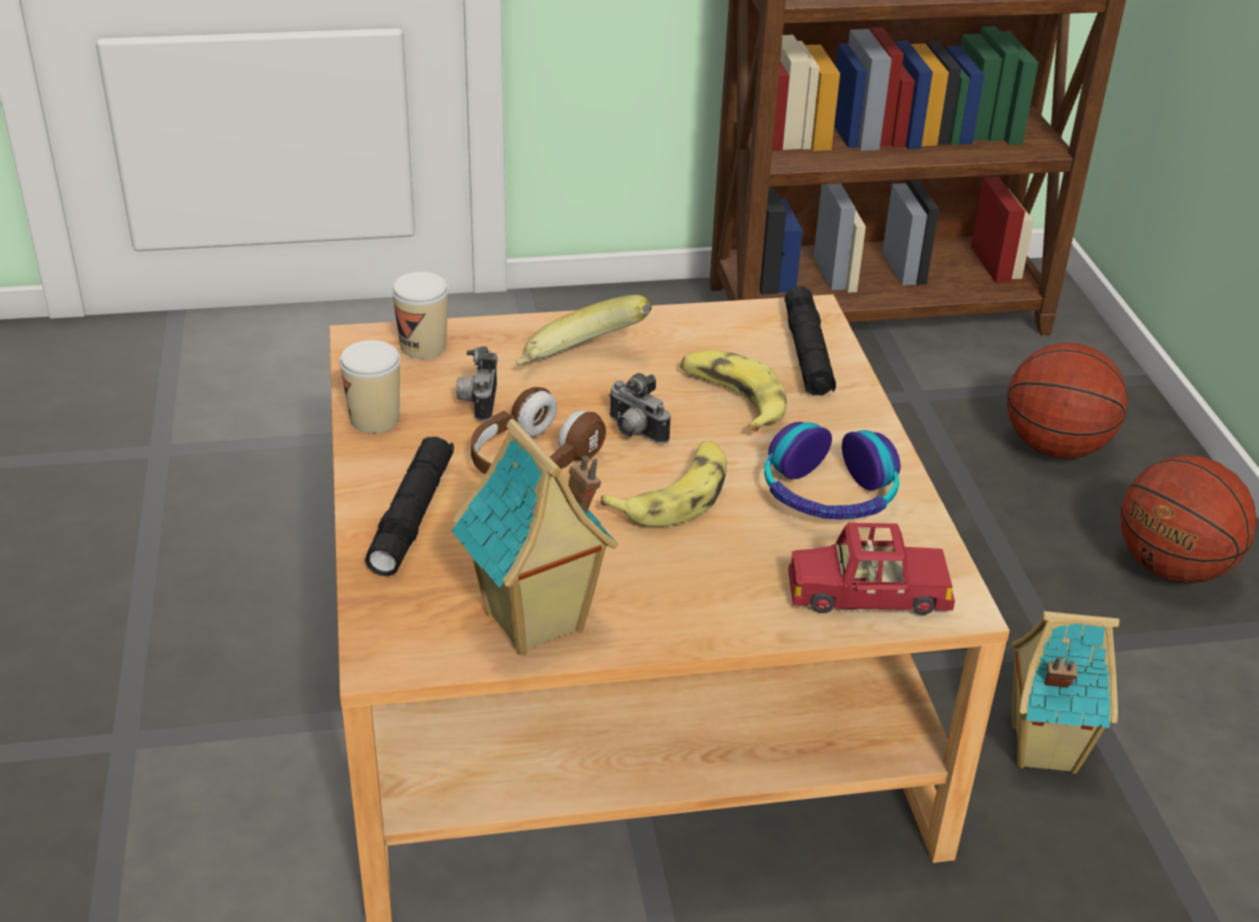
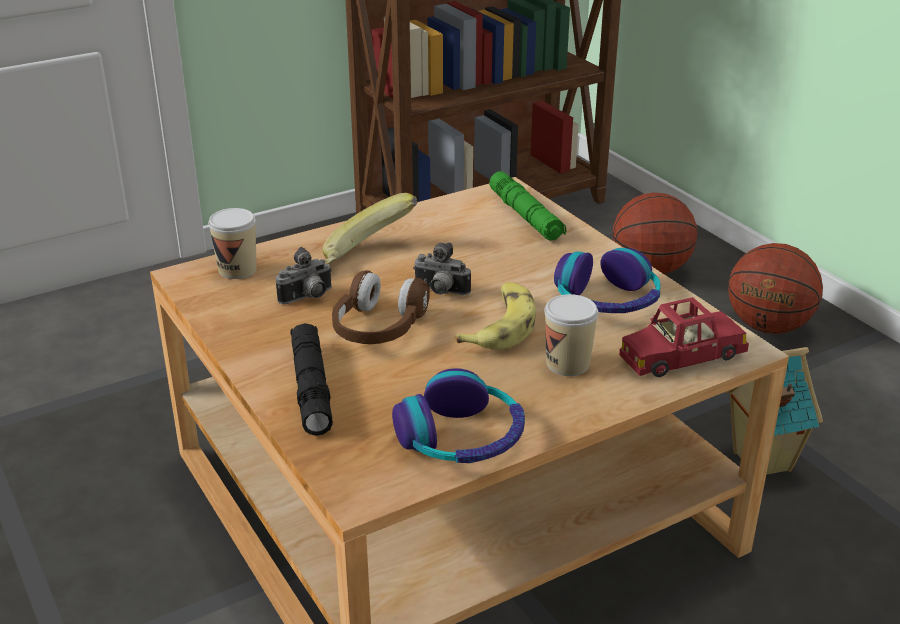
camera: 20 degrees left, 5 degrees down
cup [339,340,401,433] -> cup moved to [544,294,598,376]
toy house [452,419,618,655] -> headphones [392,368,525,463]
camera [456,346,498,422] -> camera turned 105 degrees counterclockwise [276,247,332,304]
banana [680,350,787,432] -> none
black flashlight [784,286,836,395] -> green flashlight [489,171,567,241]

